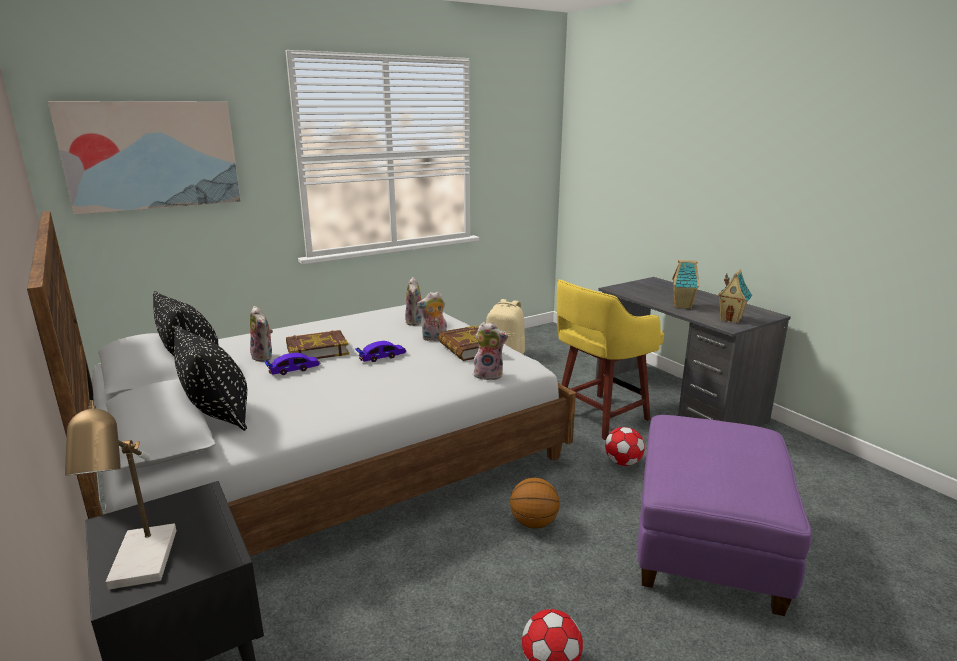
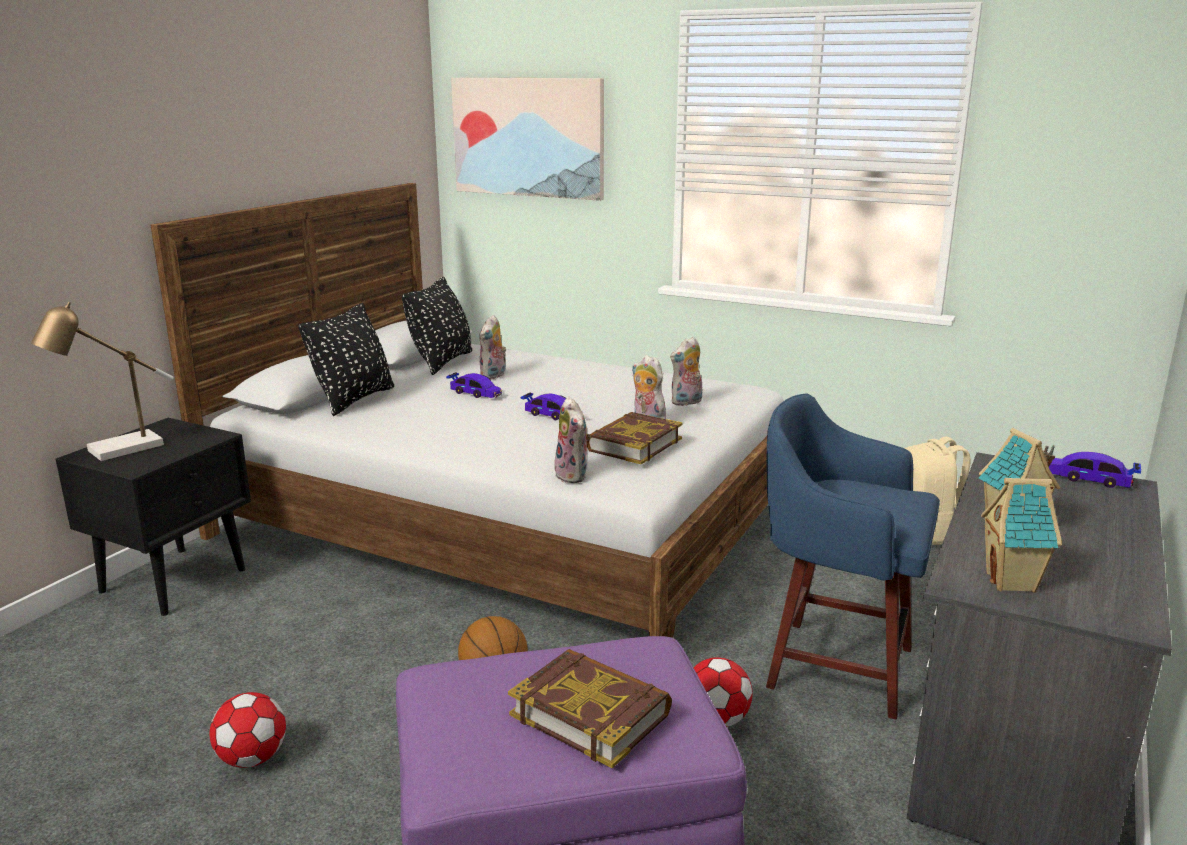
camera: 60 degrees right, 0 degrees up
book [286,330,349,359] -> book moved to [508,649,672,768]
yellow stool [557,280,664,440] -> blue stool [766,394,940,720]
none -> toy car [1049,452,1141,488]

